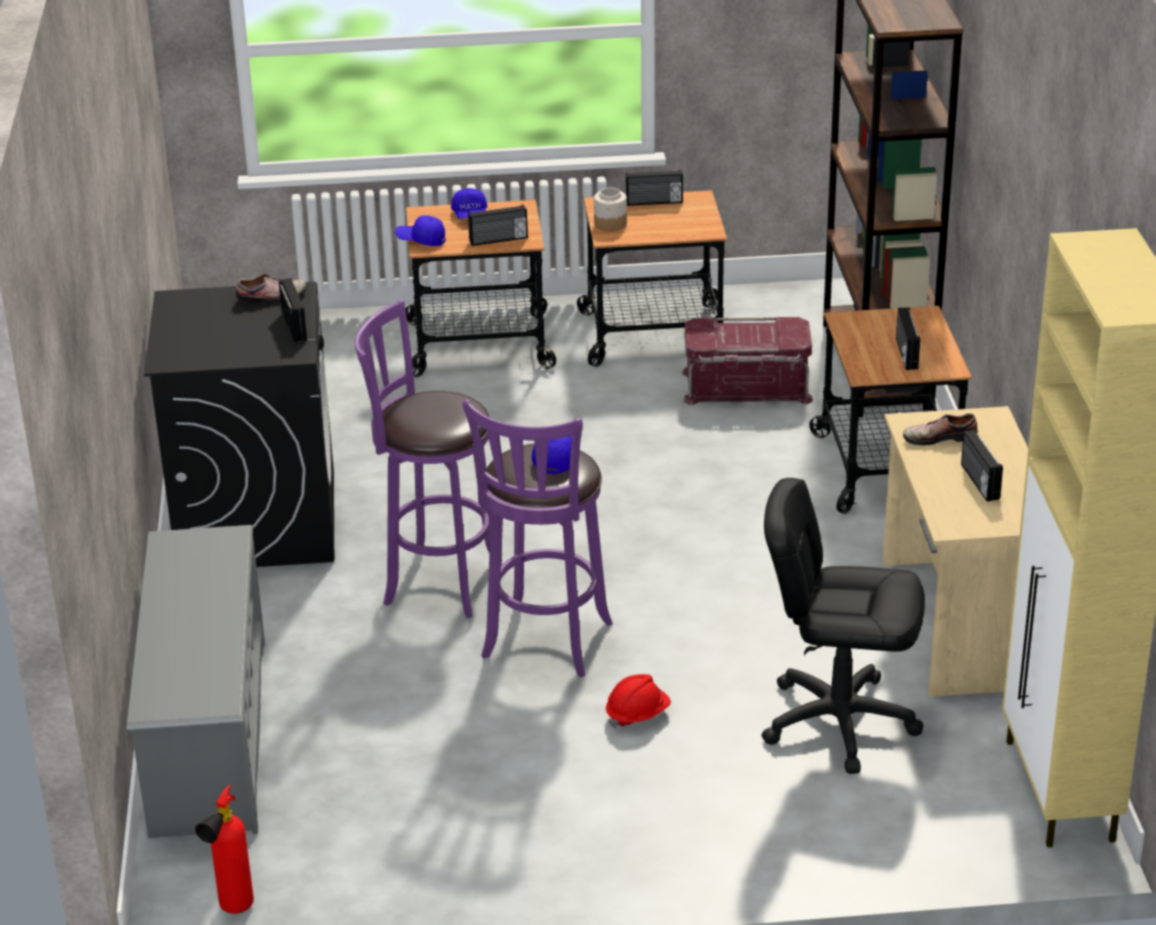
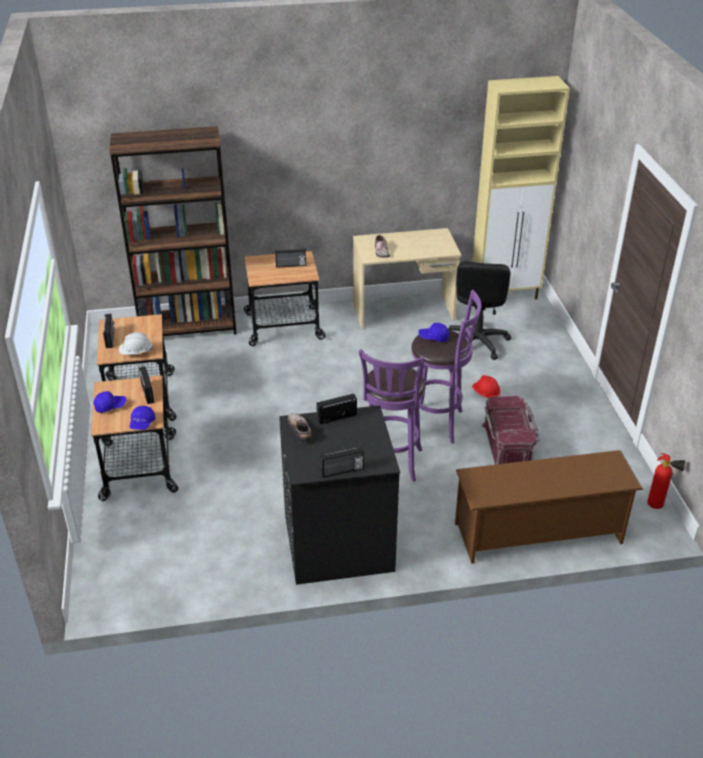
camera: 95 degrees left, 5 degrees up
grey shoe rack [126,525,265,838] -> brown shoe rack [455,450,643,564]
jar [594,188,627,232] -> white hard hat [119,332,153,355]
red storage box [682,317,813,406] -> red storage box moved to [481,396,540,465]
radio [961,430,1003,502] -> radio moved to [320,446,364,478]

